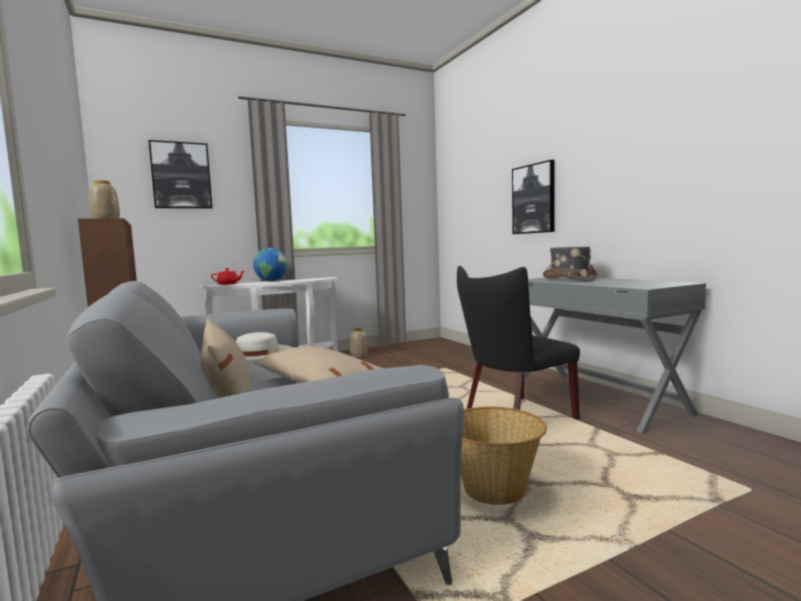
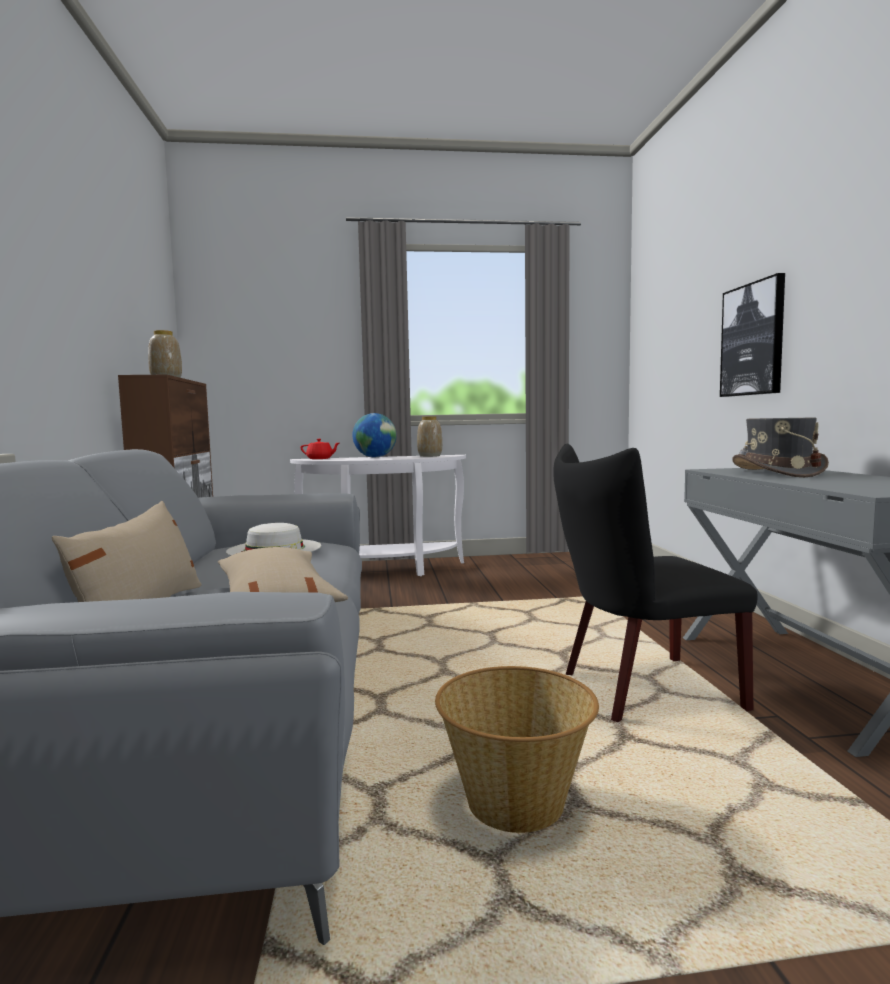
camera: 20 degrees right, 0 degrees up
picture [149,140,212,209] -> none
vase [350,328,368,358] -> vase moved to [417,416,442,457]

